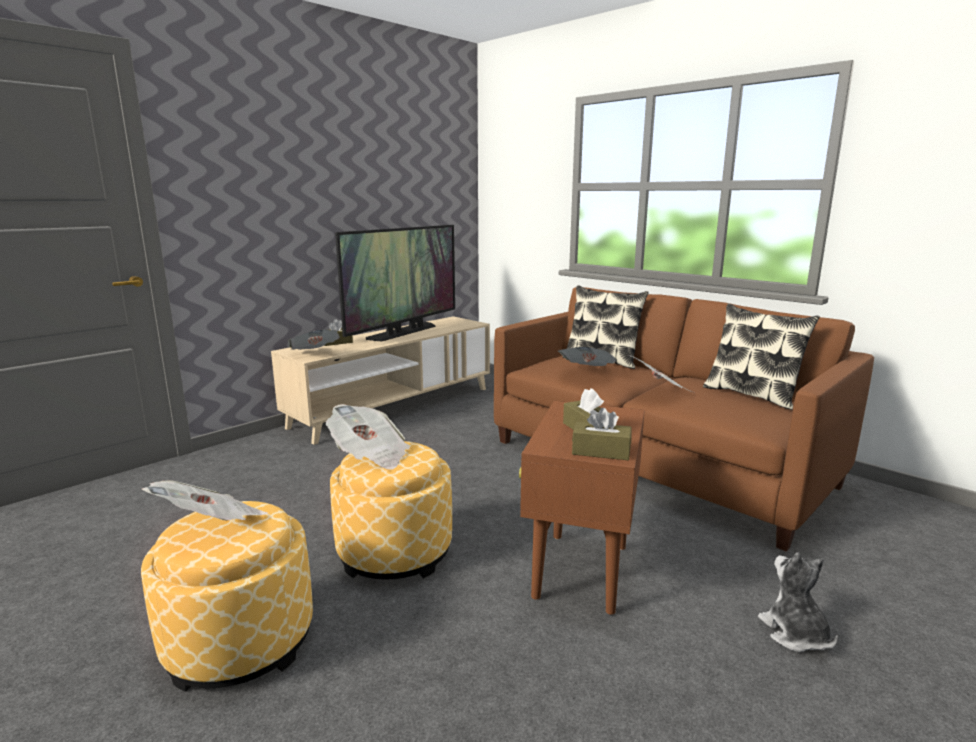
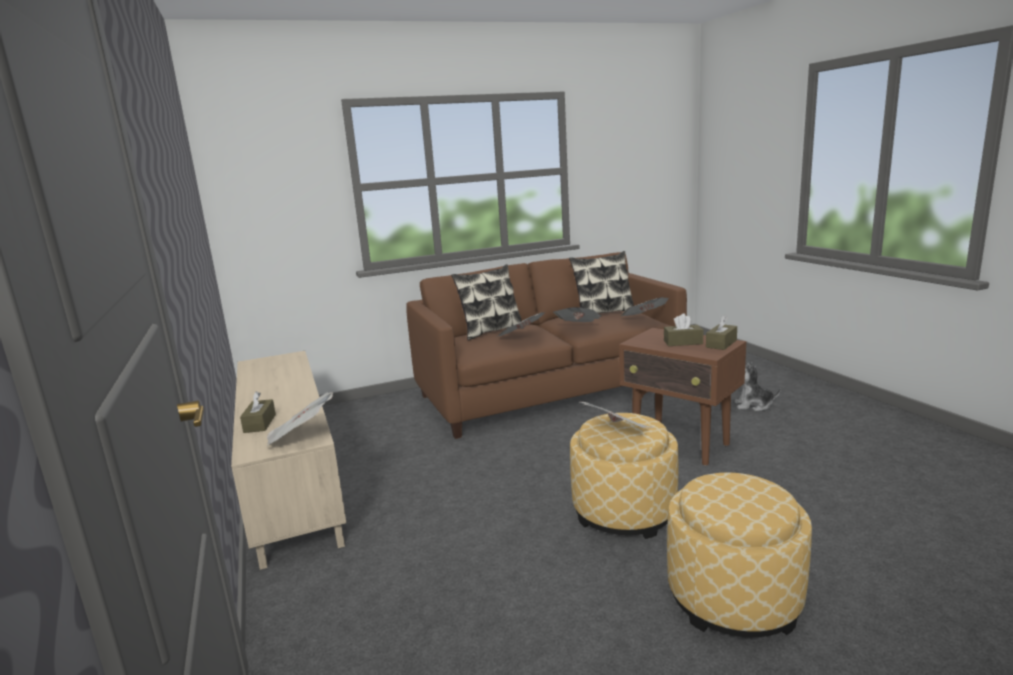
camera: 65 degrees left, 0 degrees up
newspaper [142,480,268,521] -> newspaper moved to [621,297,669,316]
television [335,225,455,341] -> none

